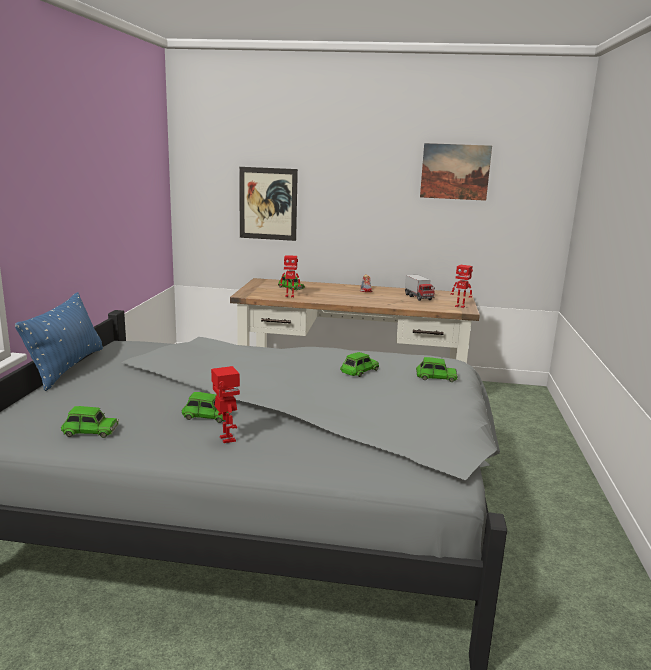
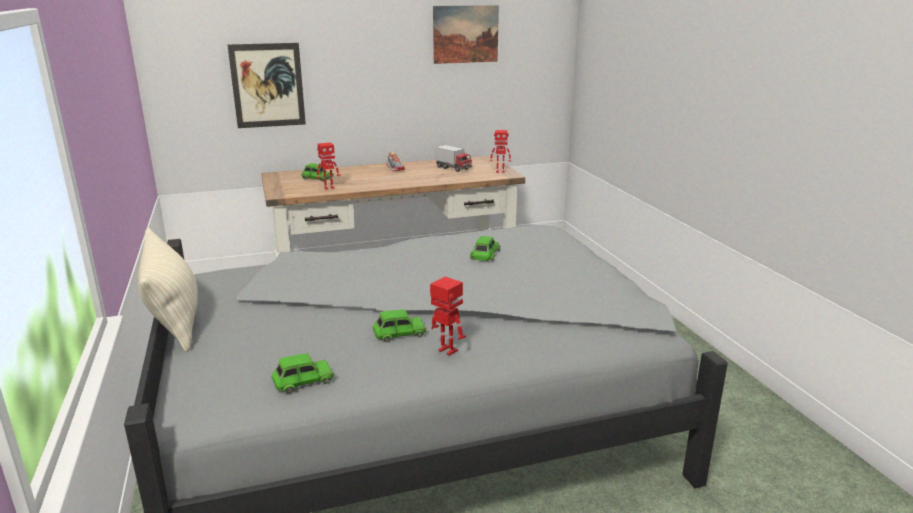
camera: 25 degrees left, 5 degrees up
blue pillow [15,292,103,391] -> beige pillow [138,228,198,352]
green toy car [416,357,458,382] -> none

